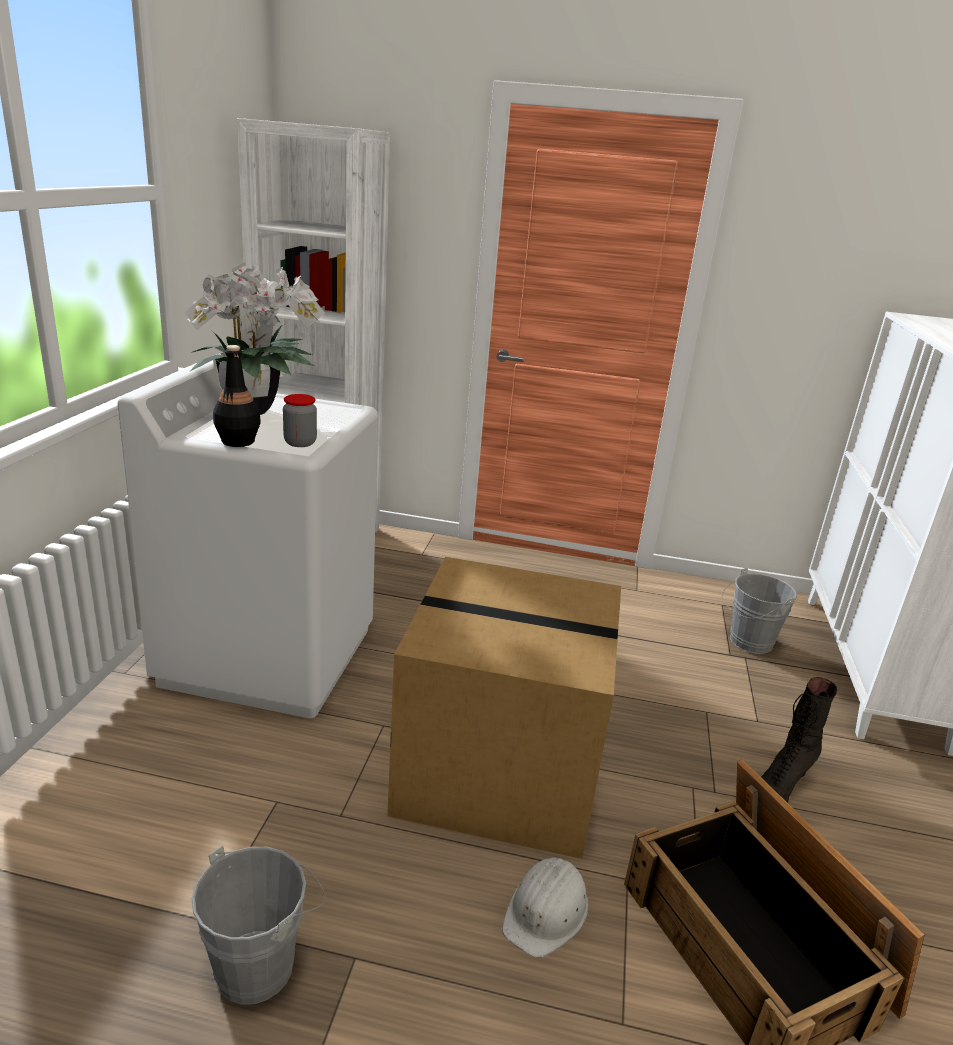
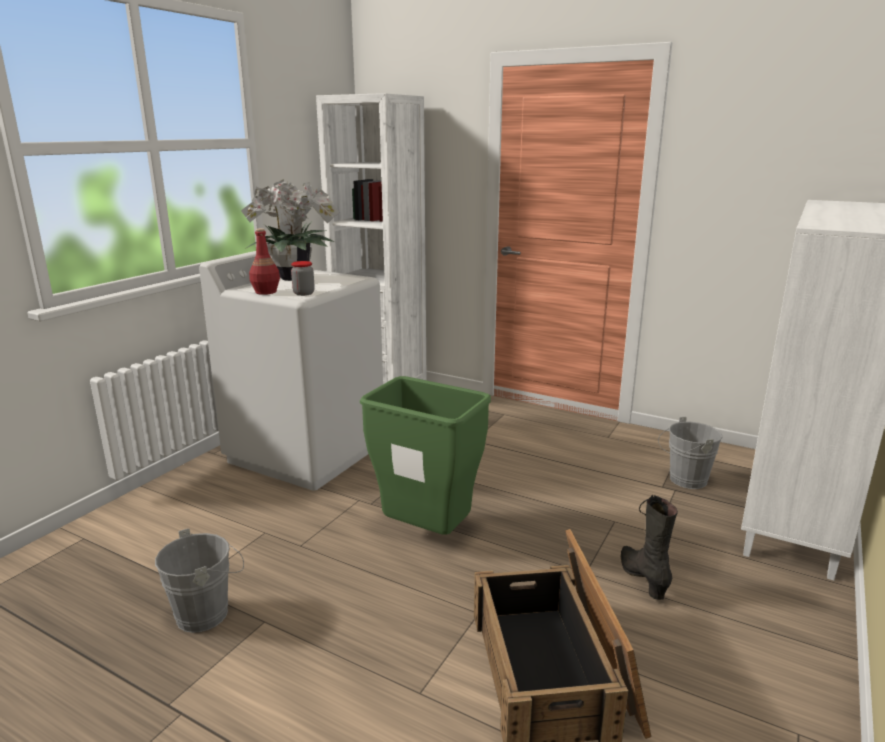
camera: 20 degrees right, 5 degrees down
black bottle [213,345,261,447] -> red bottle [249,228,280,295]
cardboard box [387,557,621,859] -> green trash can [360,376,491,535]
white hard hat [502,858,589,958] -> none
black boot [761,677,837,803] -> black boot turned 105 degrees clockwise [621,495,678,600]

